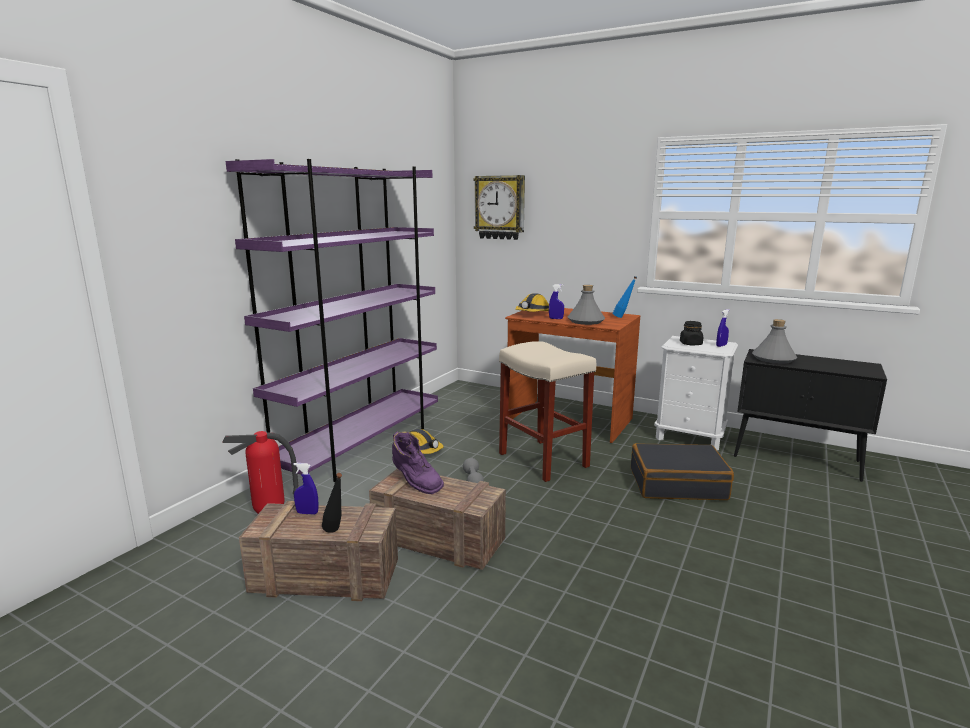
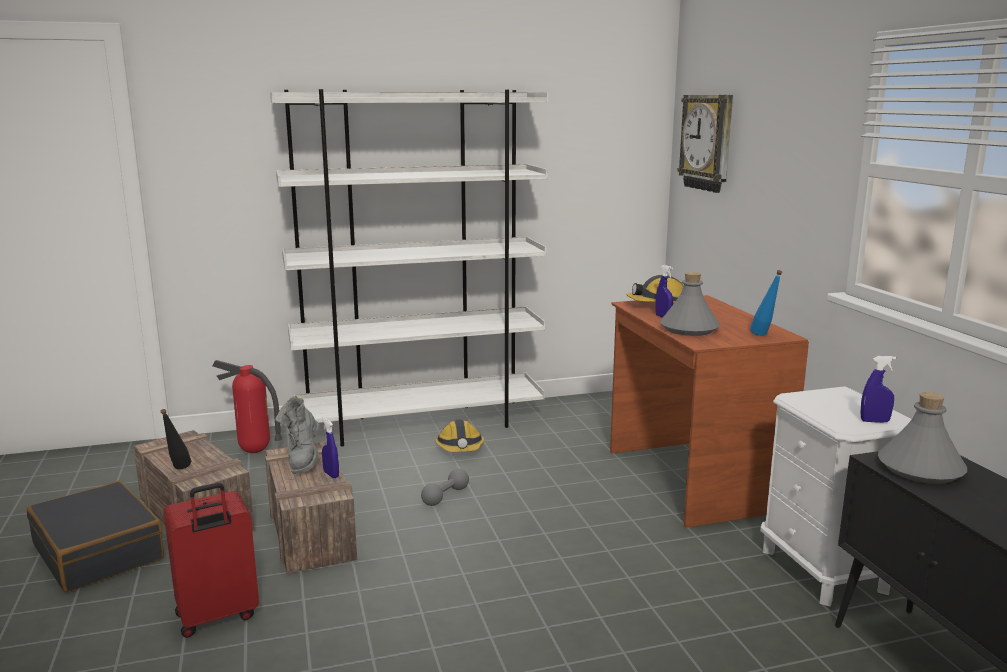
camera: 45 degrees right, 0 degrees up
purple bookcase [225,159,438,482] -> white bookcase [270,89,549,447]
blue spray bottle [293,463,319,514] -> blue spray bottle moved to [322,417,339,478]
purple boot [392,431,444,494] -> grey boot [275,396,320,474]
beige stool [499,341,596,482] -> none
black suitcase [631,443,734,500] -> black suitcase moved to [27,481,164,592]
black jar [680,321,703,346] -> none
none -> red suitcase [163,483,259,638]

